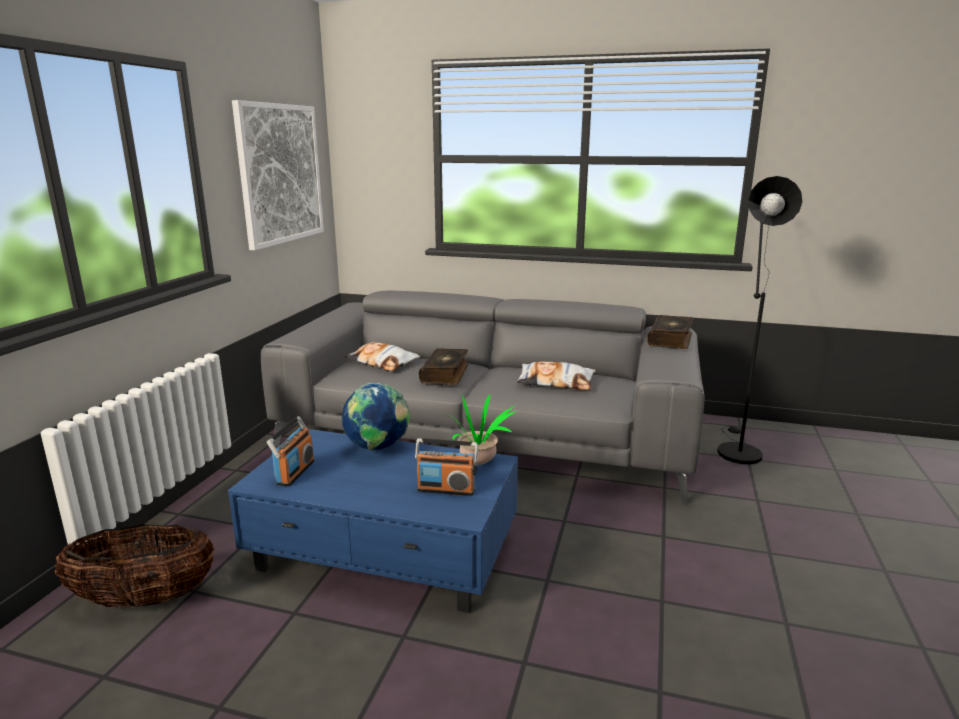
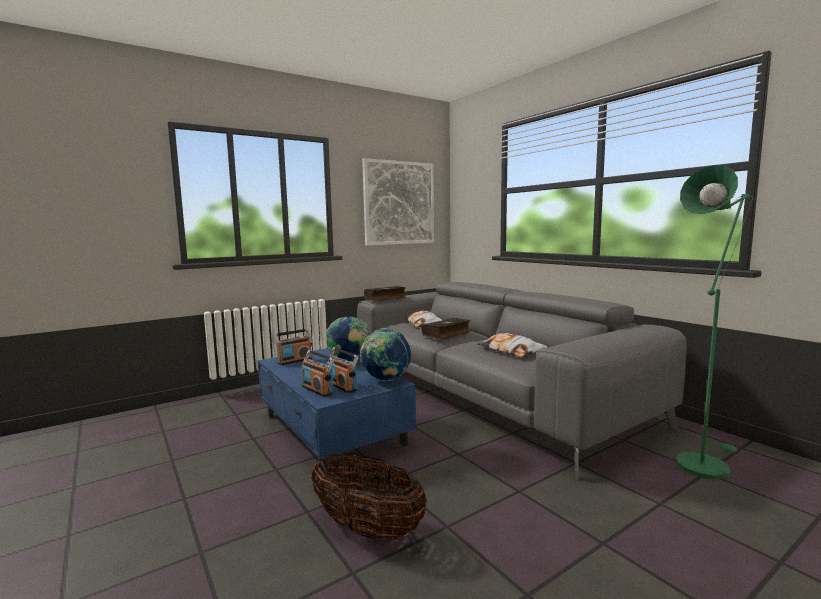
camera: 40 degrees right, 10 degrees down
basket [55,524,215,607] -> basket moved to [311,453,427,541]
potted plant [444,394,517,465] -> globe [360,328,411,382]
book [647,315,693,349] -> book moved to [364,286,406,301]
black floor lamp [717,176,802,464] -> green floor lamp [676,165,753,479]
none -> radio [302,350,335,397]

